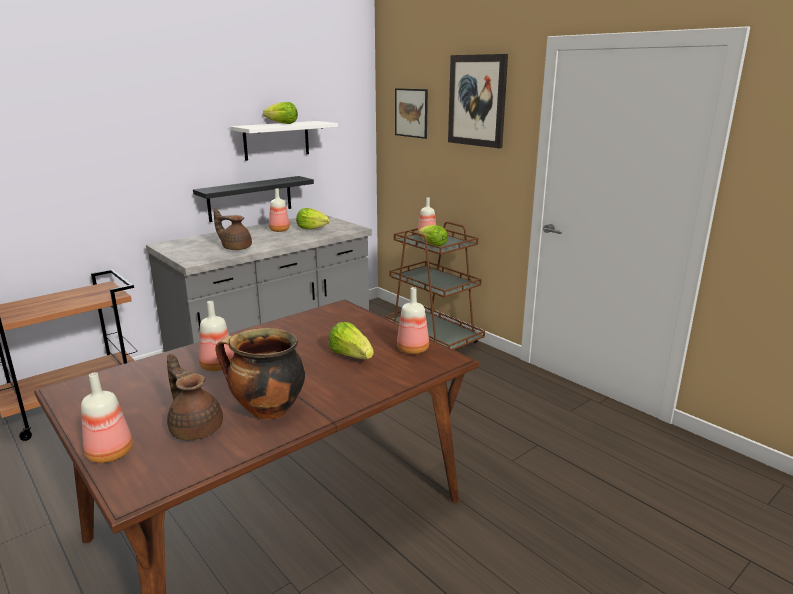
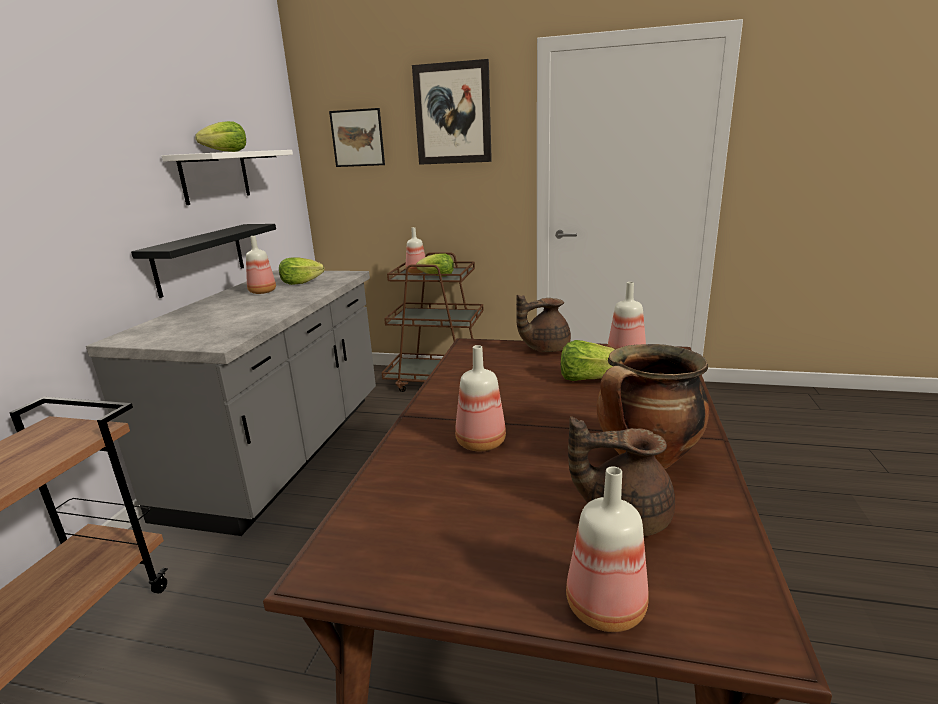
camera: 35 degrees left, 0 degrees up
brown teapot [213,209,252,250] -> brown teapot moved to [516,295,571,352]

